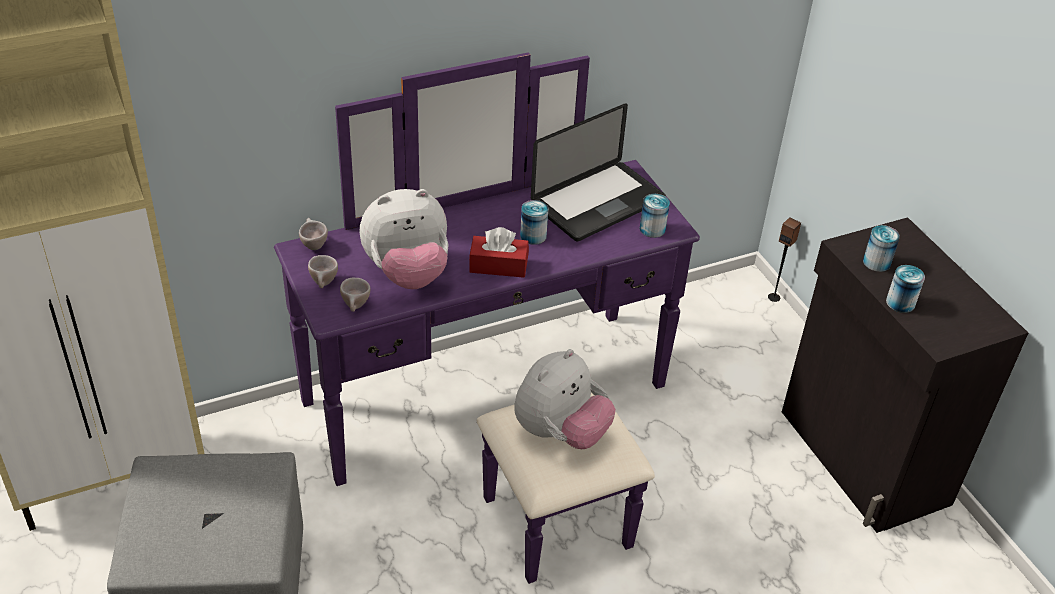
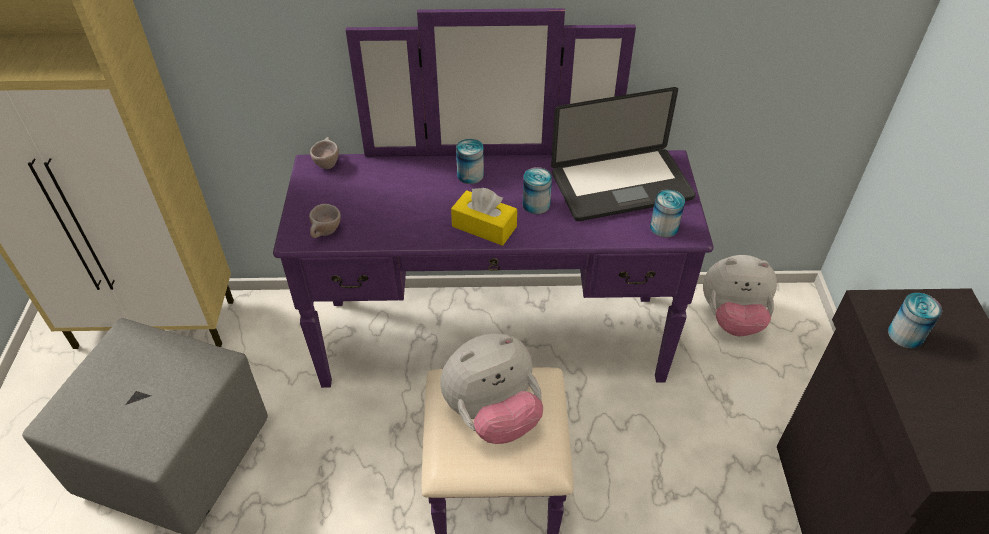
camera: 25 degrees right, 5 degrees up
beige cup [308,255,338,288] -> none
plush toy [360,189,448,289] -> plush toy moved to [703,255,777,336]
red tissue box [469,227,529,278] -> yellow tissue box [451,188,517,246]
speaker [768,217,801,302] -> none
can [886,265,925,313] -> can moved to [456,139,484,184]

